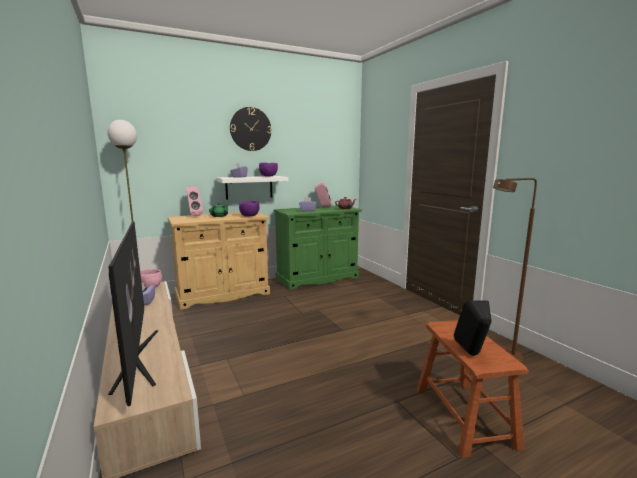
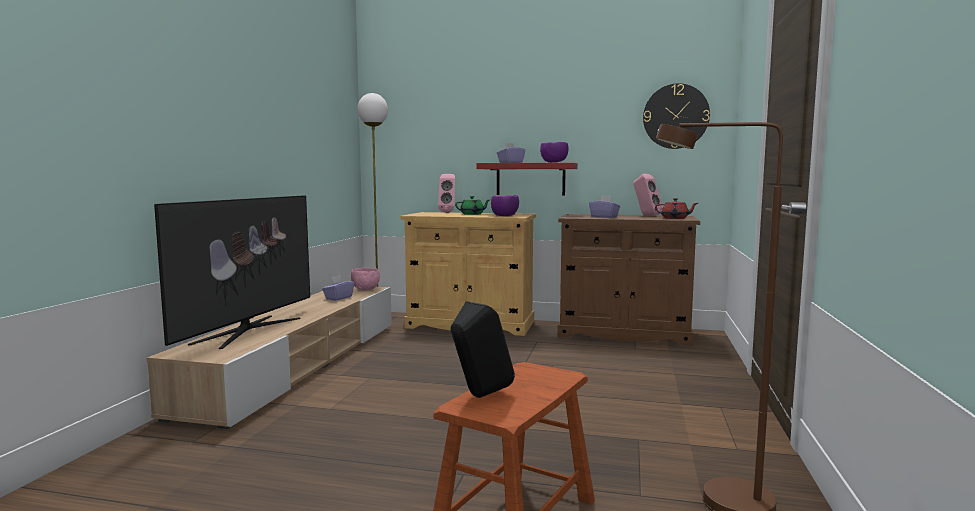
camera: 40 degrees right, 5 degrees down
white shelf [216,176,289,200] -> red shelf [476,163,578,195]
wall clock [230,107,272,151] -> wall clock moved to [643,83,710,149]
green cabinet [274,205,362,290] -> brown cabinet [558,214,700,345]

